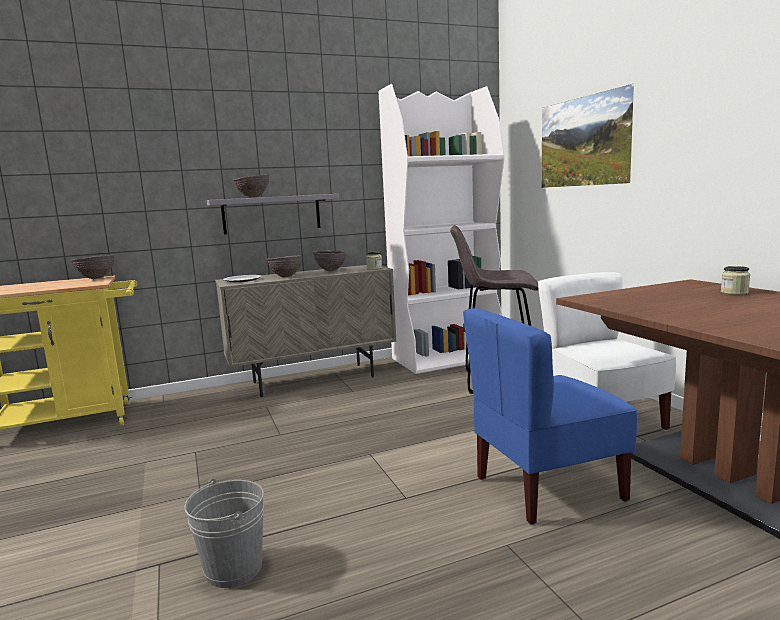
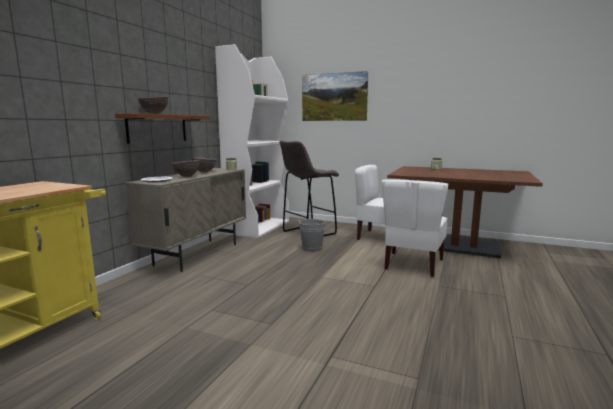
camera: 45 degrees left, 0 degrees up
brown bowl [71,255,114,279] -> none
grey bucket [184,478,264,588] -> grey bucket moved to [298,219,327,252]
grey shelf [207,194,339,235] -> brown shelf [115,113,210,144]
blue chair [463,308,637,525] -> white chair [382,179,448,277]

